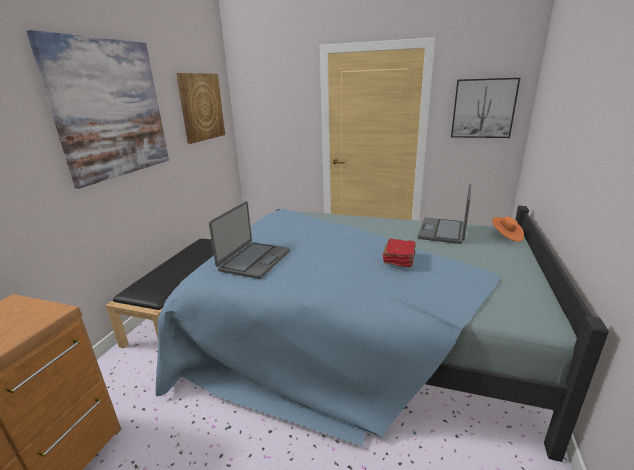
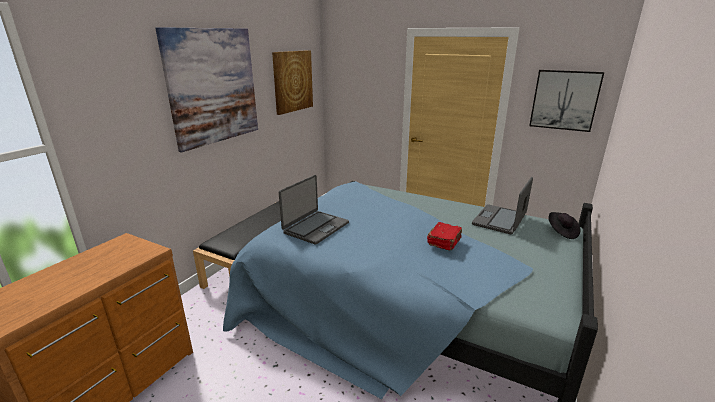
camera: 10 degrees right, 0 degrees up
orange hat [492,217,524,242] -> black hat [548,212,580,239]

